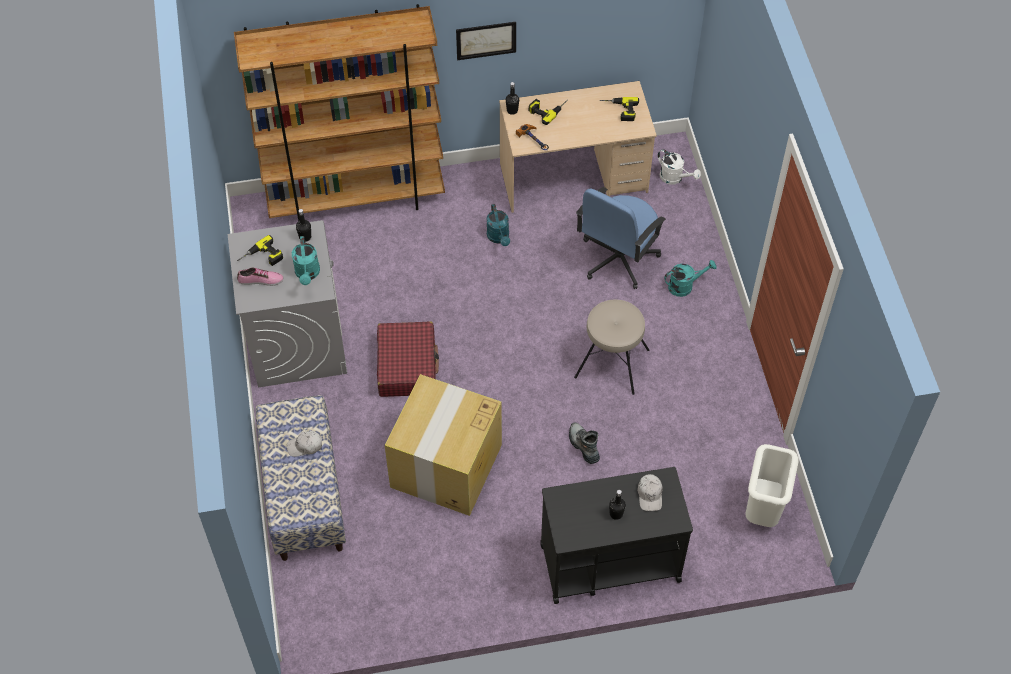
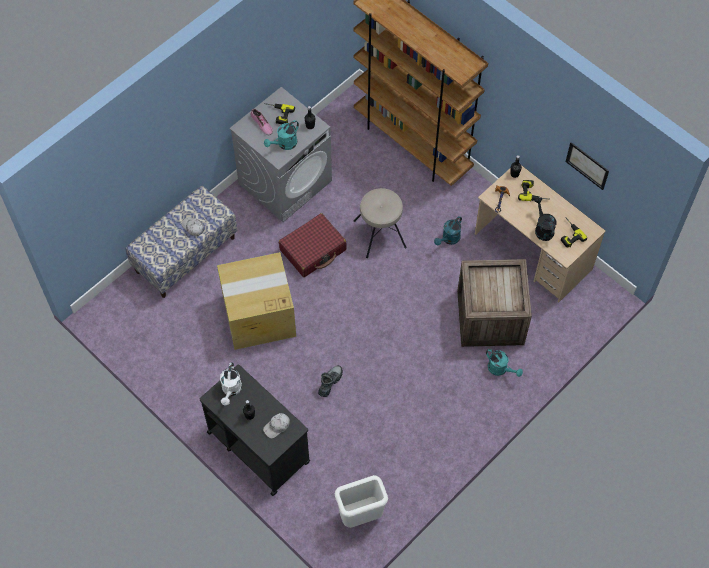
camera: 55 degrees right, 5 degrees up
picture [456,22,516,60] -> picture moved to [566,142,609,190]
beige stool [574,299,649,395] -> beige stool moved to [354,188,407,258]
blue office chair [576,187,666,289] -> crate [457,259,532,347]
white watering can [658,149,701,185] -> white watering can moved to [220,362,242,405]
none -> black watering can [534,197,556,241]

